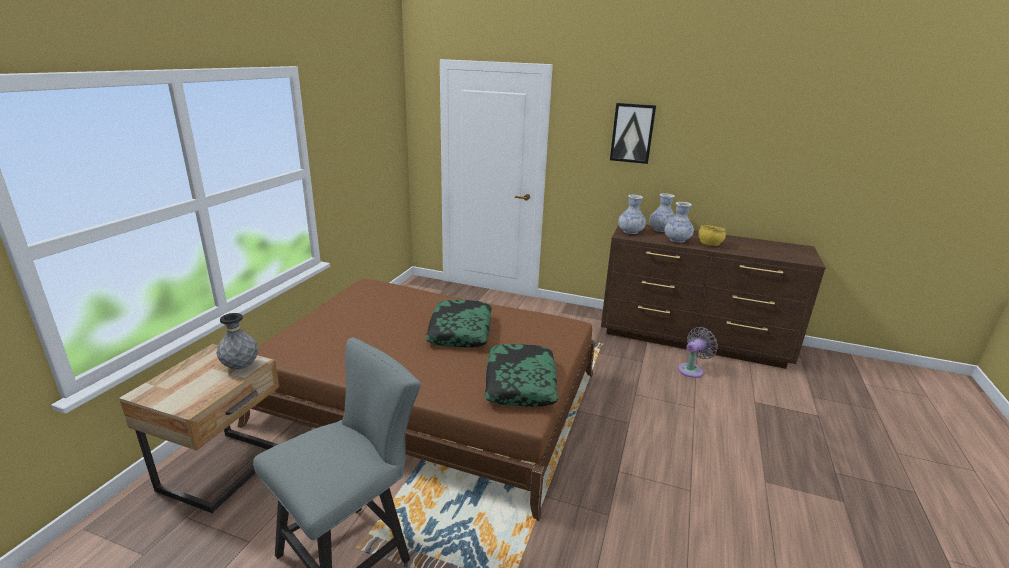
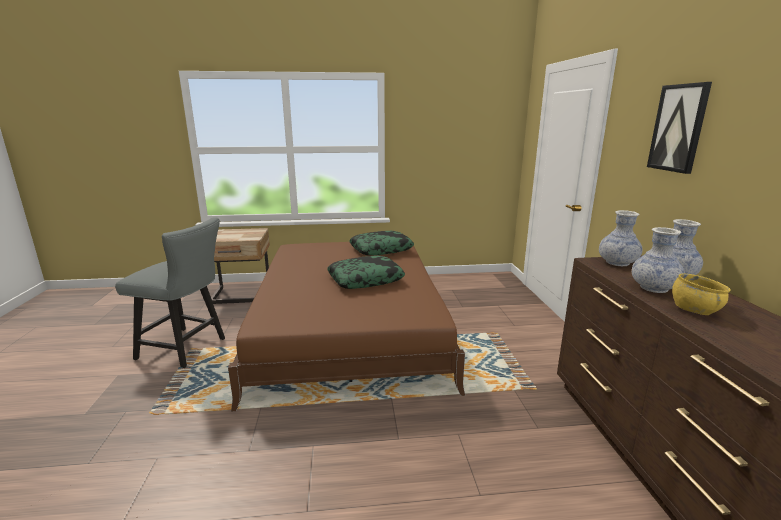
camera: 65 degrees right, 5 degrees down
grey vase [216,313,258,370] -> none
pillow [485,344,558,407] -> pillow moved to [349,231,414,256]
grey fan [678,327,718,378] -> none

